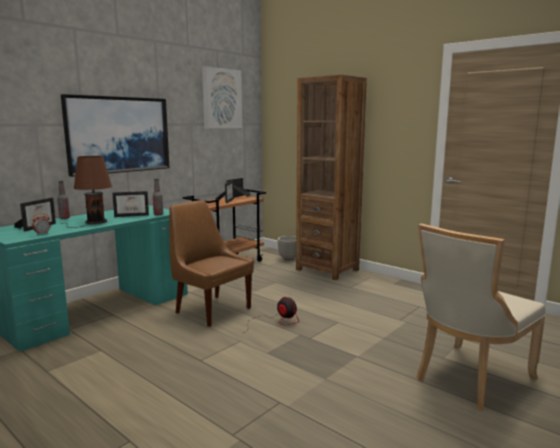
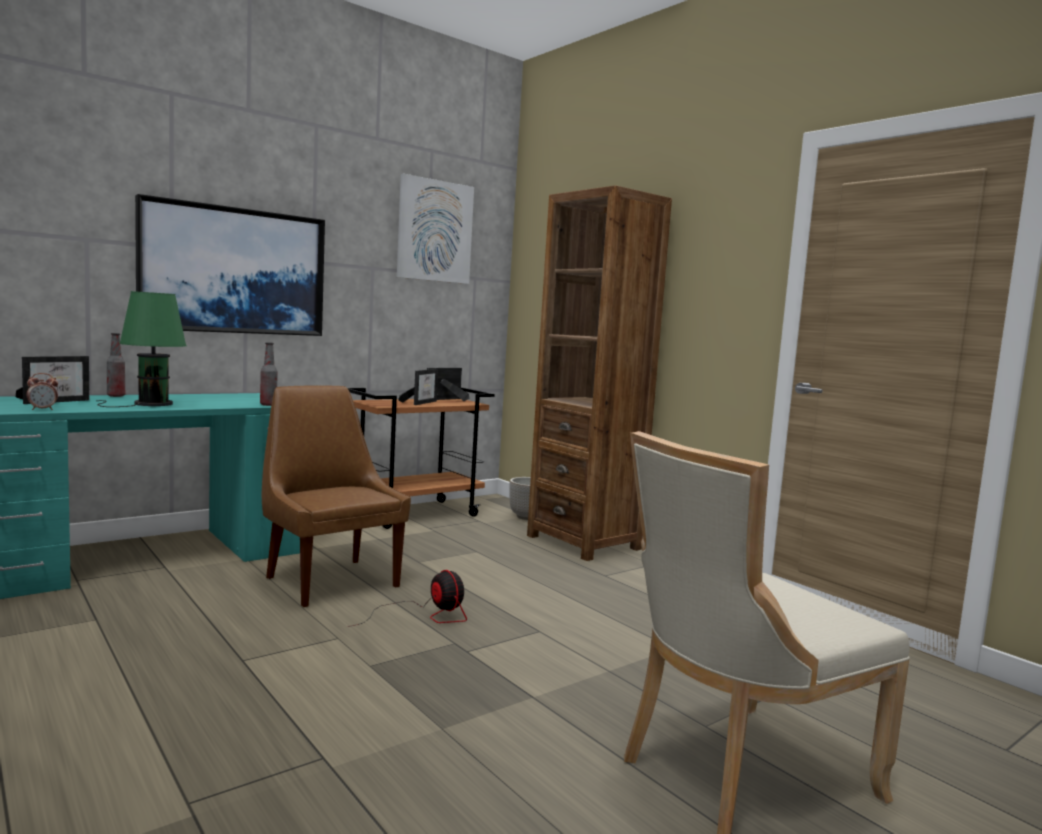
camera: 10 degrees right, 5 degrees down
brown table lamp [60,156,112,228] -> green table lamp [96,291,187,407]
picture frame [112,191,149,217] -> none

